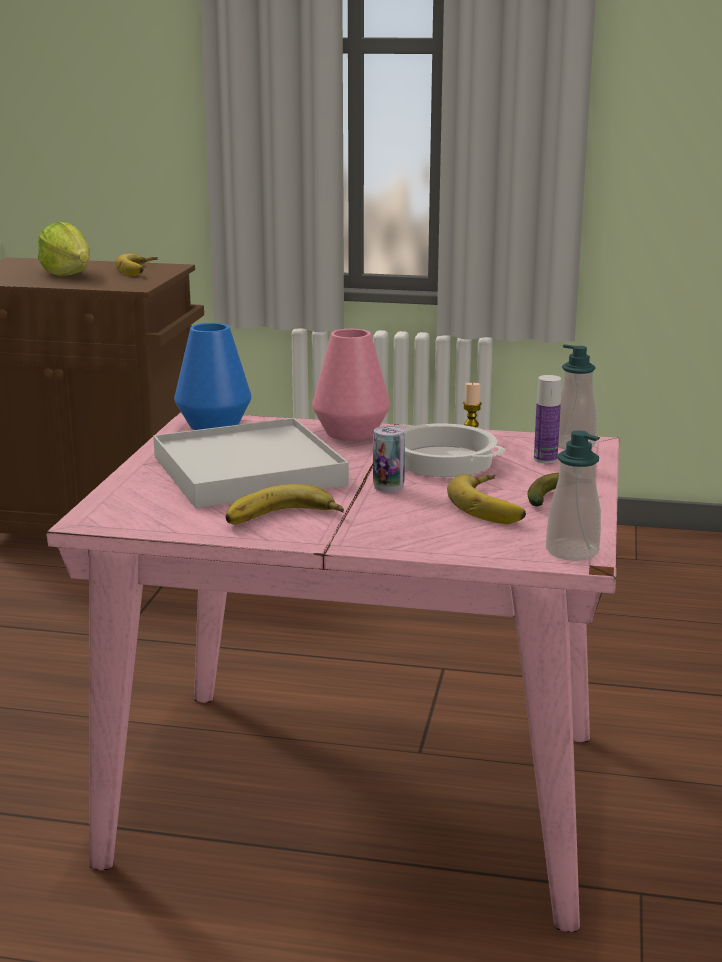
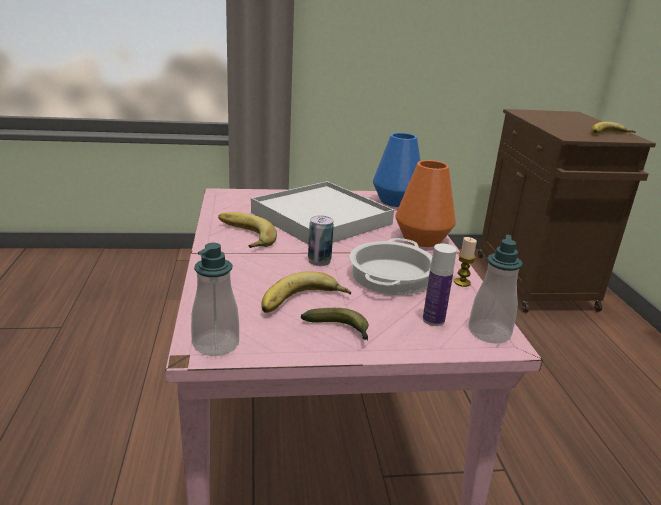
camera: 70 degrees right, 5 degrees up
lettuce [38,222,90,276] -> none
pink vase [312,329,390,441] -> orange vase [396,160,456,247]

